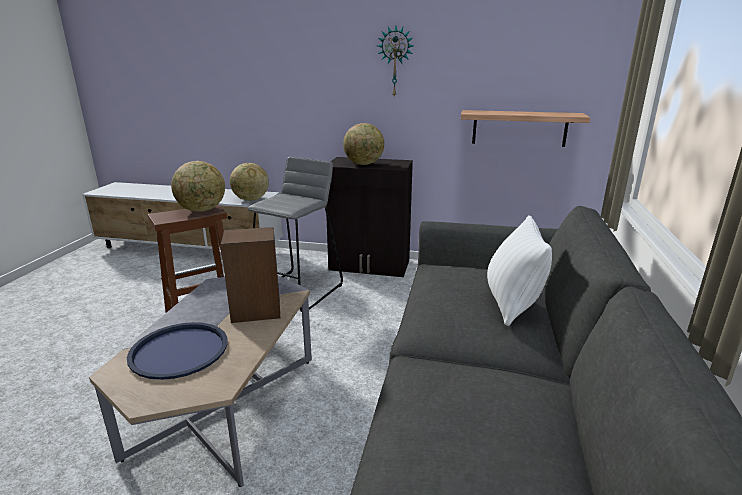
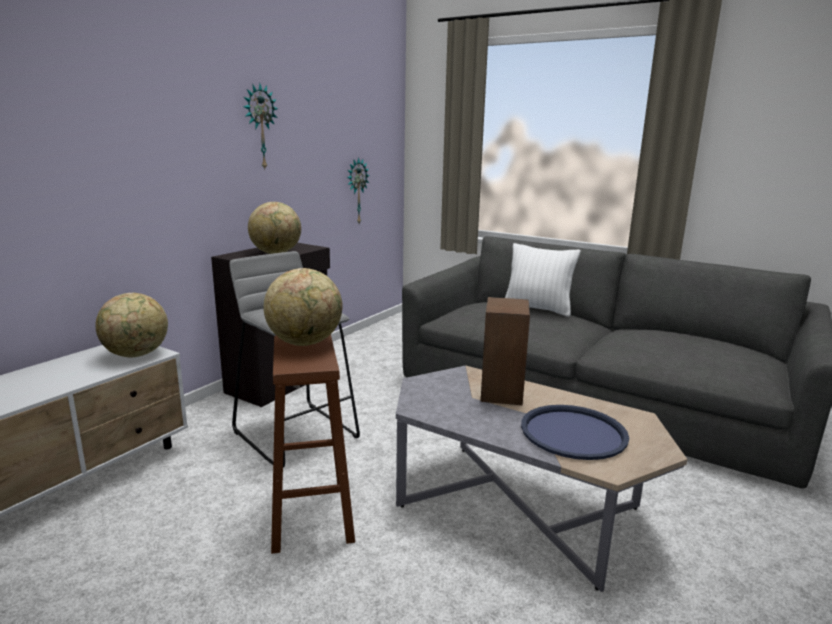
camera: 70 degrees left, 5 degrees down
shelf [461,110,590,147] -> wall clock [347,157,370,223]

